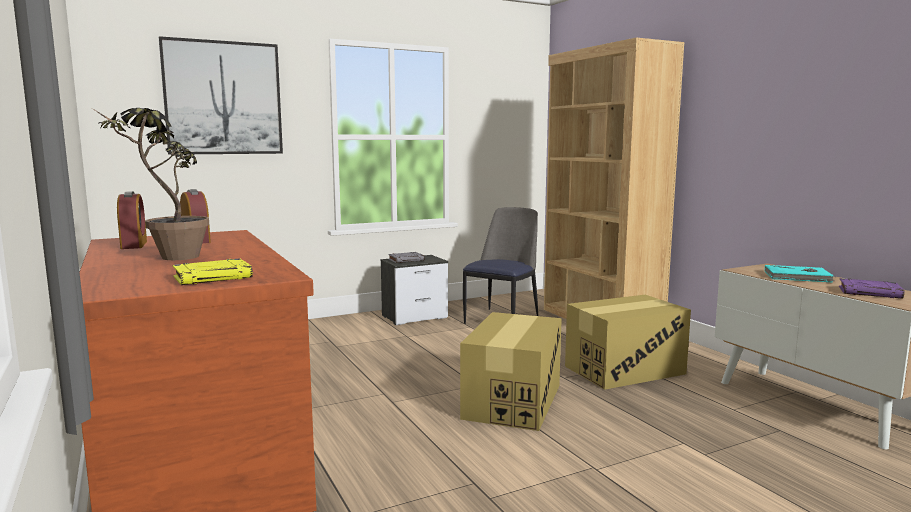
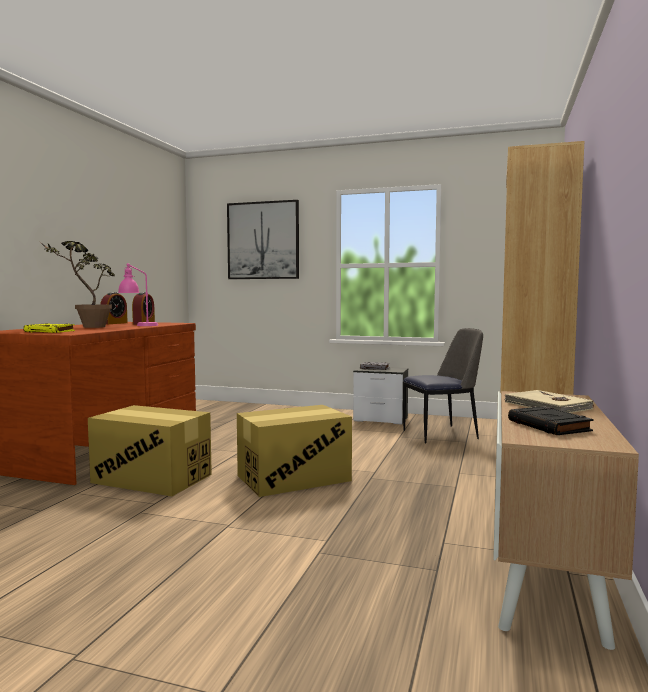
camera: 45 degrees right, 5 degrees down
cardboard box [565,295,691,390] -> cardboard box moved to [88,405,212,496]
turquoise book [764,265,835,283] -> beige book [504,390,594,413]
purple book [839,278,904,298] -> black book [508,406,594,435]
none -> pink table lamp [118,263,158,326]

